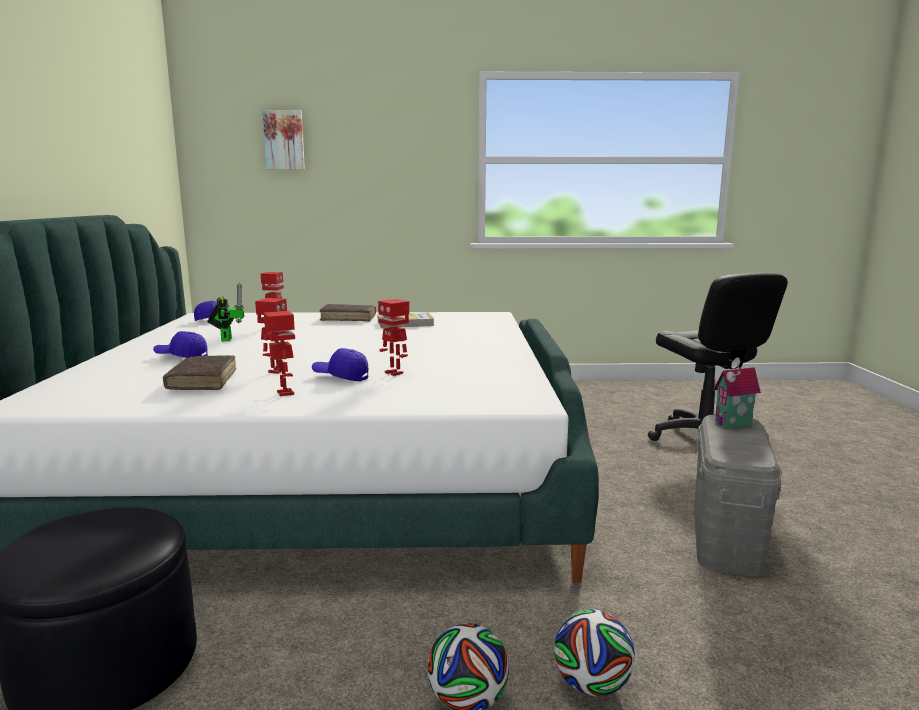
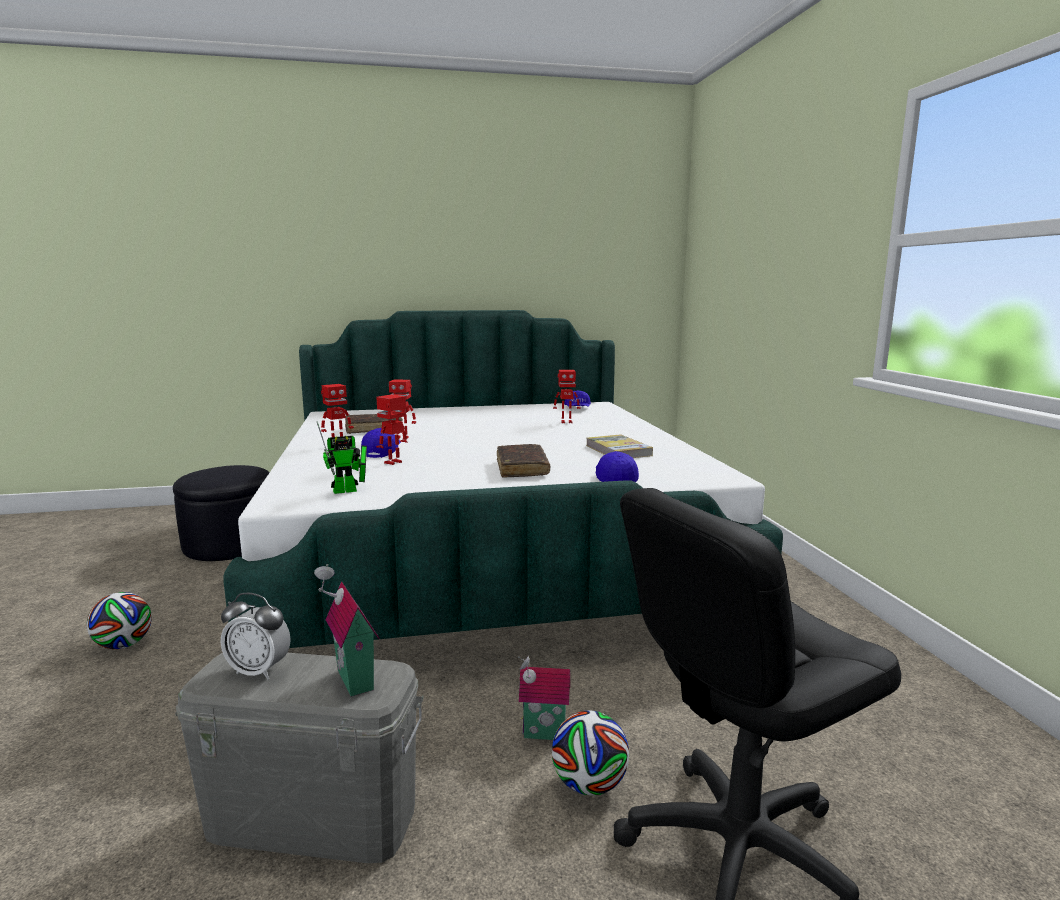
camera: 80 degrees right, 0 degrees up
blue cap [153,331,208,358] -> blue cap moved to [596,451,639,482]
toy robot [207,282,245,342] -> toy robot moved to [317,421,367,494]
picture [262,110,305,170] -> none
brown book [319,304,376,322] -> brown book moved to [497,444,550,477]
football [554,610,635,696] -> football moved to [552,711,629,795]
none -> alarm clock [221,593,291,679]
none -> toy house [518,656,570,740]

